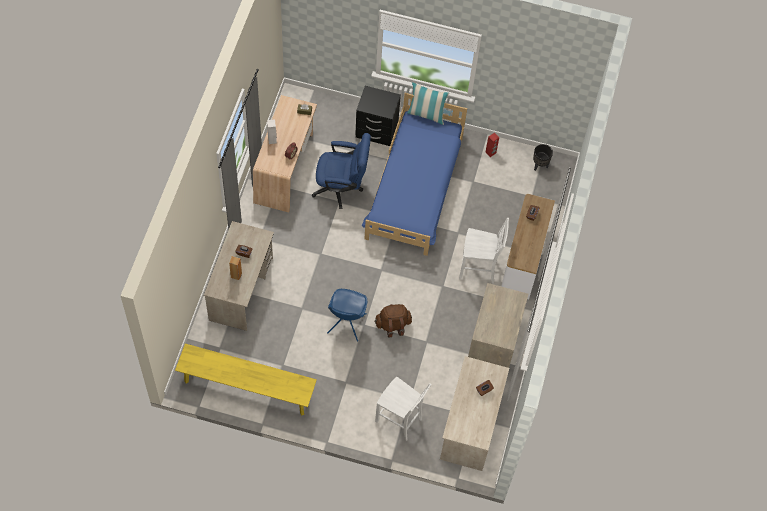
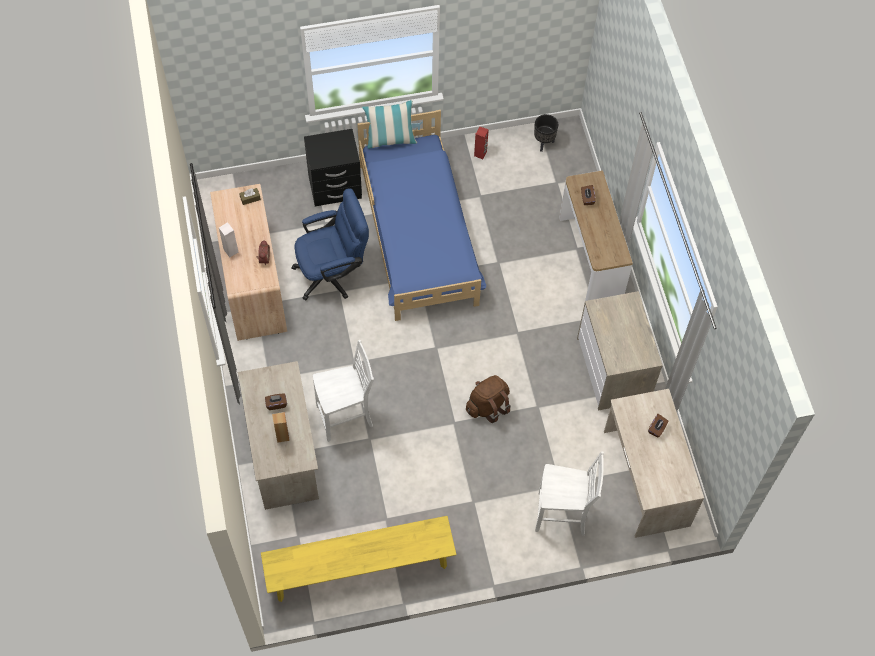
camera: 25 degrees left, 0 degrees up
blue chair [327,289,367,342] -> none
white chair [459,218,509,284] -> white chair moved to [313,340,374,442]

